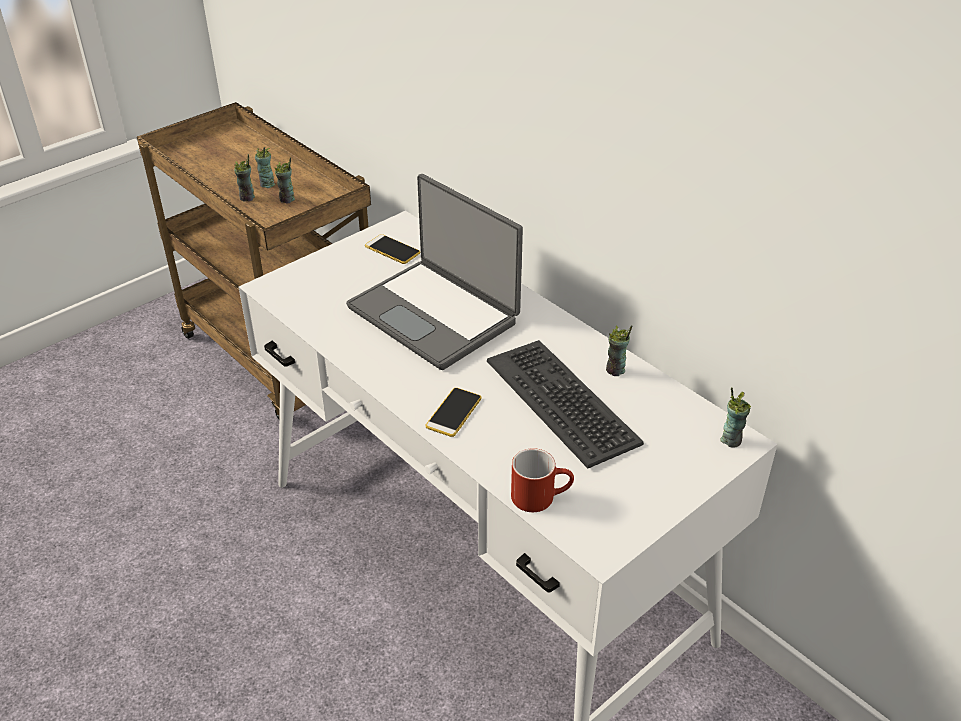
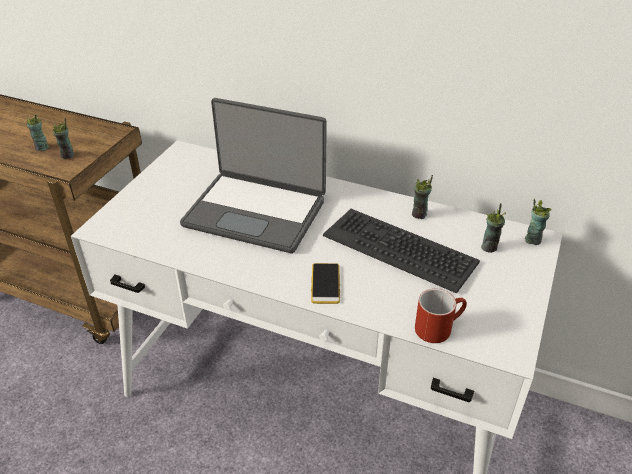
camera: 25 degrees left, 0 degrees up
cup [234,154,255,201] -> cup moved to [481,203,506,253]
phone [365,234,420,264] -> none

